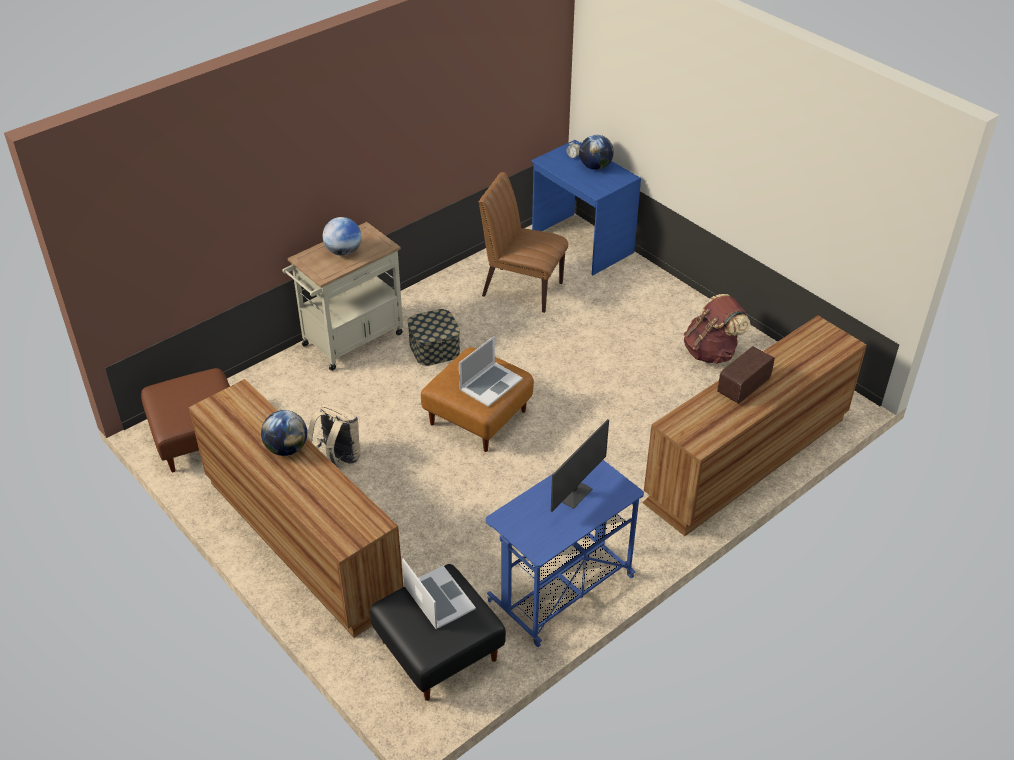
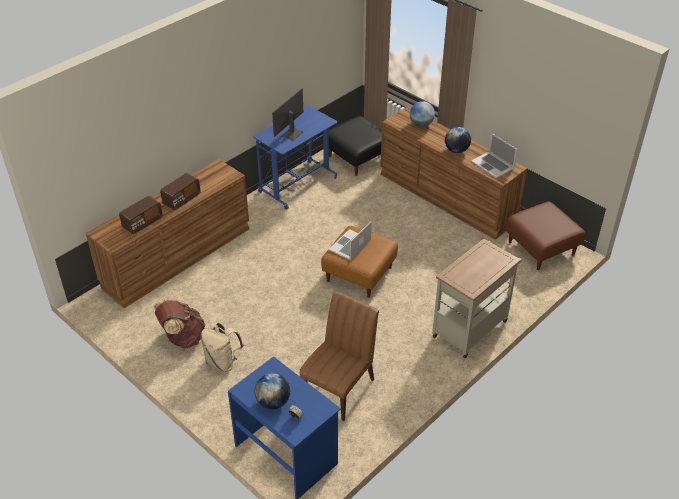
camera: 175 degrees right, 0 degrees up
beige backpack [307,404,361,468] -> beige backpack moved to [201,323,244,372]
globe [323,217,361,256] -> globe moved to [410,101,435,127]
laptop [402,558,476,629] -> laptop moved to [471,133,517,178]
storage box [408,309,460,366] -> none
brown chair [478,172,568,313] -> brown chair turned 75 degrees counterclockwise [300,291,379,421]
none -> radio [119,196,163,234]

